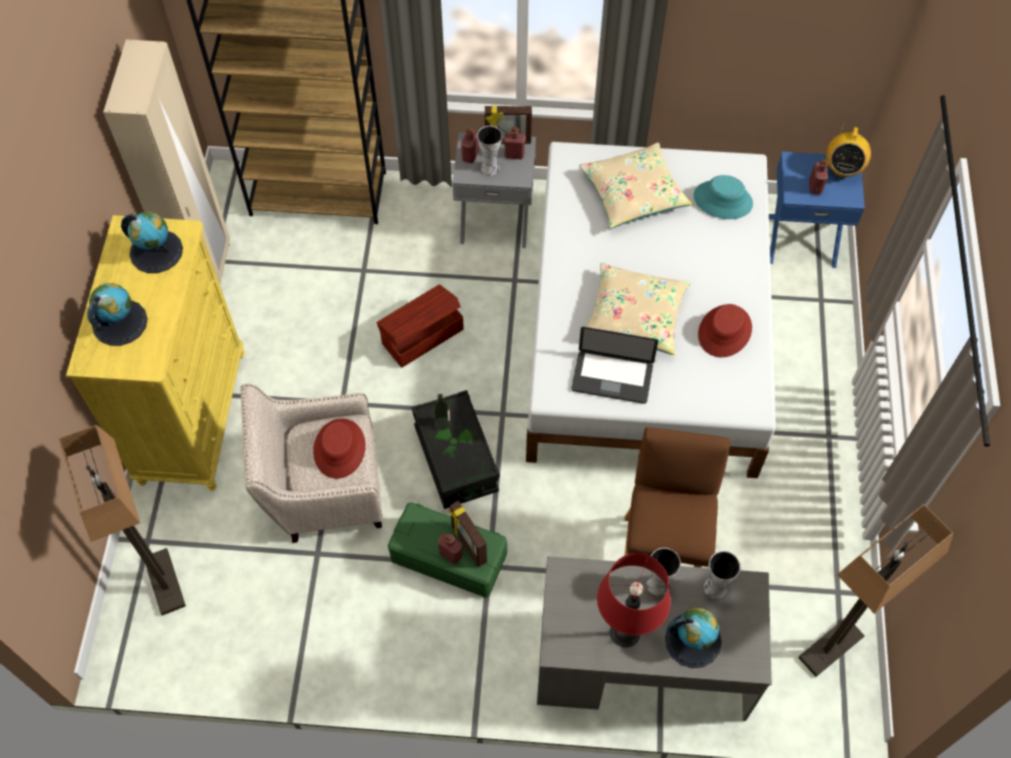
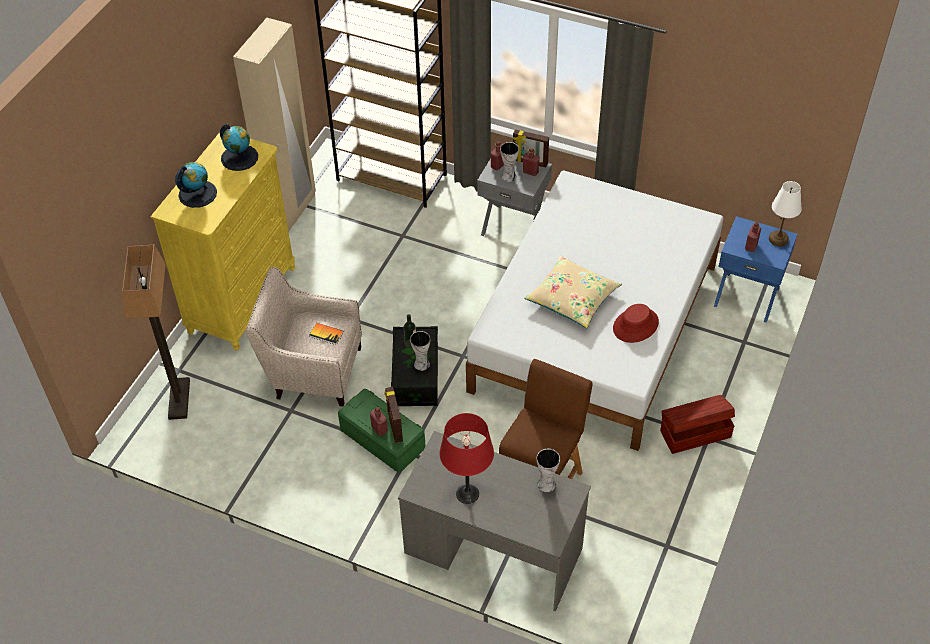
camera: 20 degrees right, 10 degrees down
red hat [313,418,366,479] -> book [310,323,344,345]
brown storage box [376,284,464,368] -> brown storage box moved to [660,395,735,454]
laptop [571,327,658,404] -> none
beige pillow [579,143,692,229] -> none
vase [647,548,681,596] -> vase moved to [410,331,430,371]
globe [665,607,722,668] -> none
turquoise hat [694,175,753,219] -> none
floor lamp [798,504,953,677] -> none
radio [826,123,871,178] -> white table lamp [769,181,802,246]

